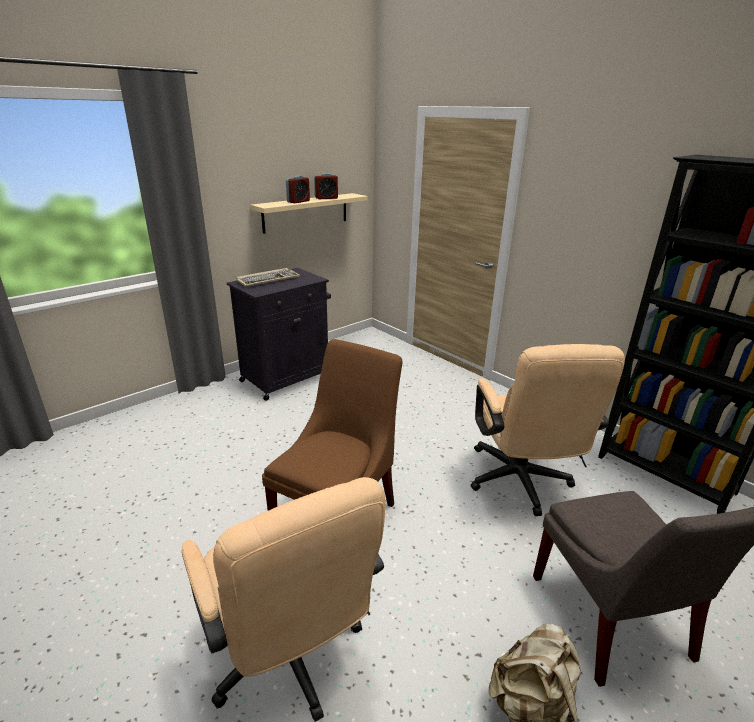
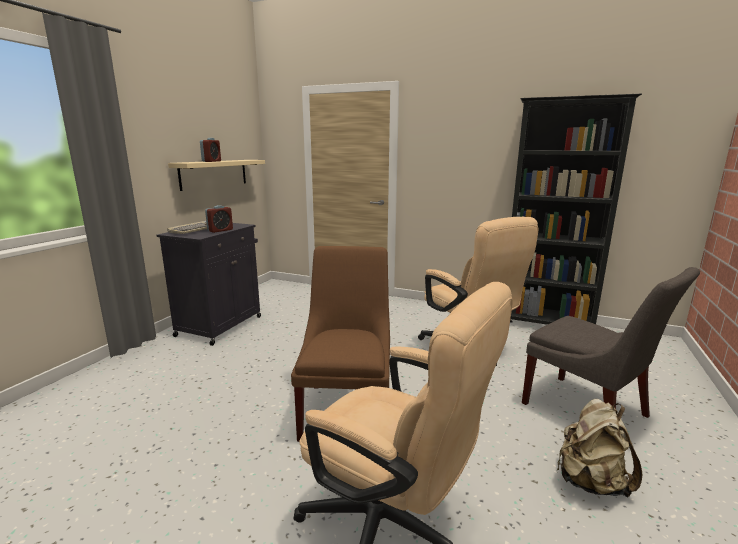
camera: 25 degrees left, 10 degrees down
alarm clock [314,173,338,199] -> alarm clock moved to [205,205,233,233]

